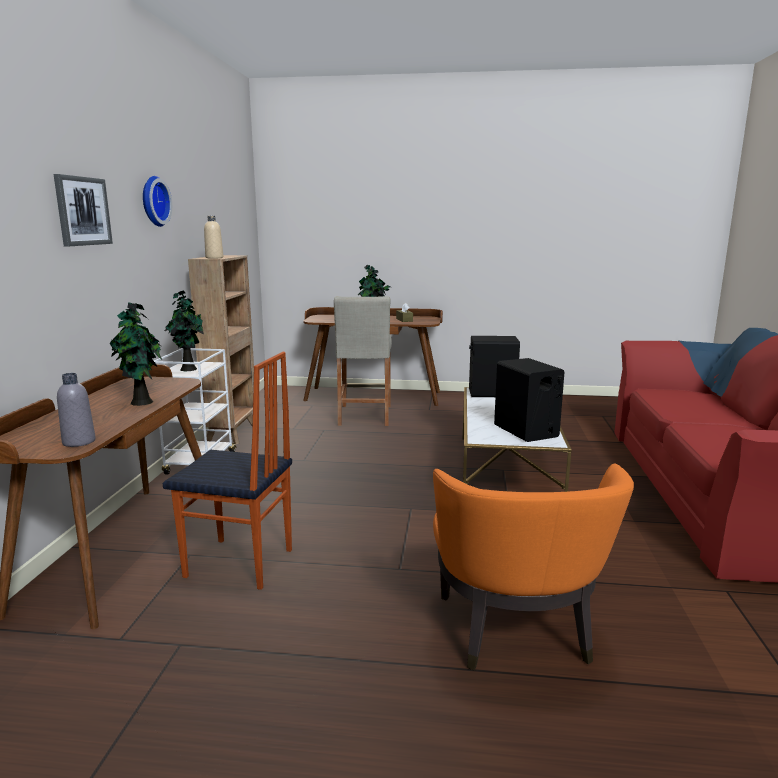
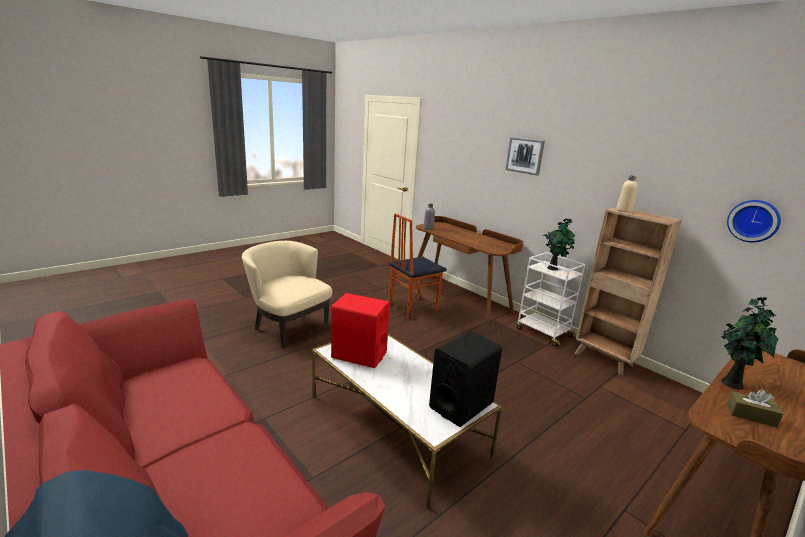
camera: 130 degrees right, 5 degrees up
potted plant [110,302,163,406] -> none
wall clock [143,176,172,227] -> wall clock moved to [727,200,781,242]
beige stool [334,296,392,426] -> none
orange armchair [433,464,634,670] -> beige armchair [242,241,332,348]
black speaker [494,358,564,442] -> red speaker [330,293,390,368]

